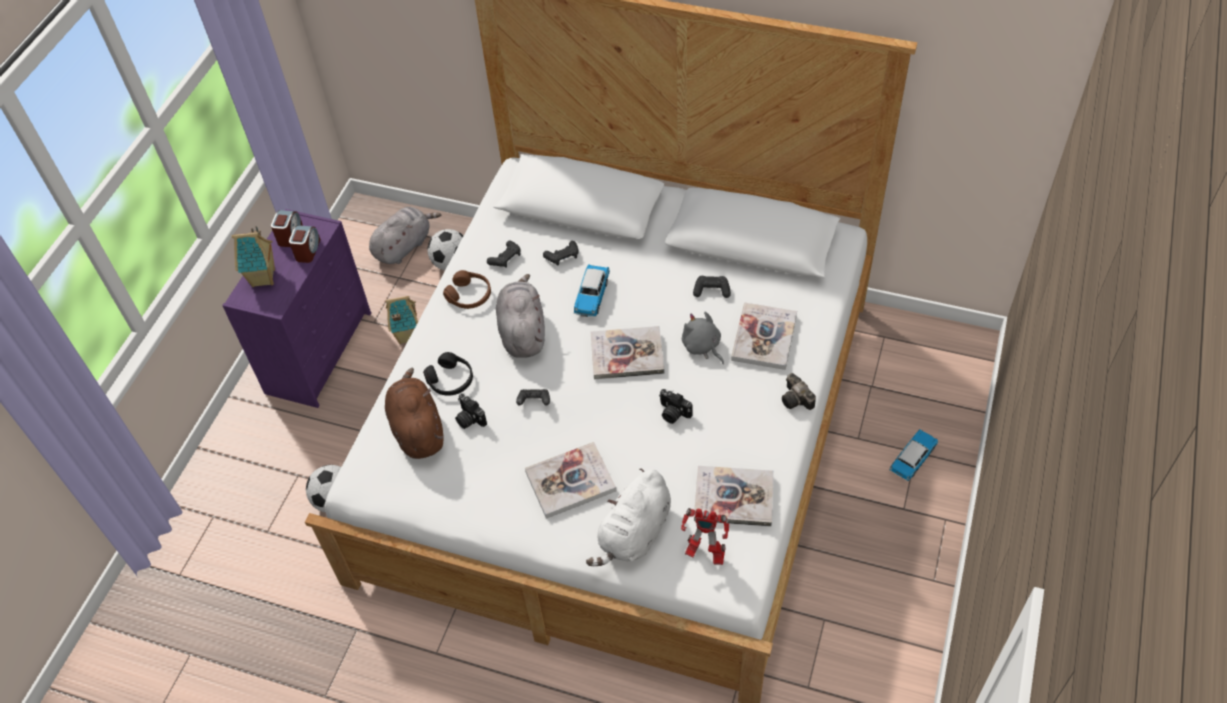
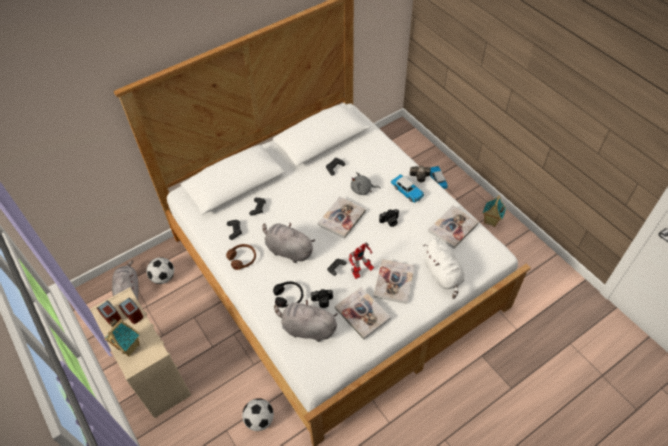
camera: 55 degrees left, 0 degrees up
purple dresser [222,209,371,408] -> beige dresser [90,287,191,418]
brown plush toy [385,368,443,459] -> grey plush toy [274,300,337,342]
toy house [386,296,418,344] -> toy house moved to [483,195,506,227]
toy car [574,264,610,317] -> toy car moved to [391,174,424,203]
toy robot [681,508,729,565] -> toy robot moved to [349,242,374,279]
book [731,303,797,370] -> book moved to [335,287,391,339]

